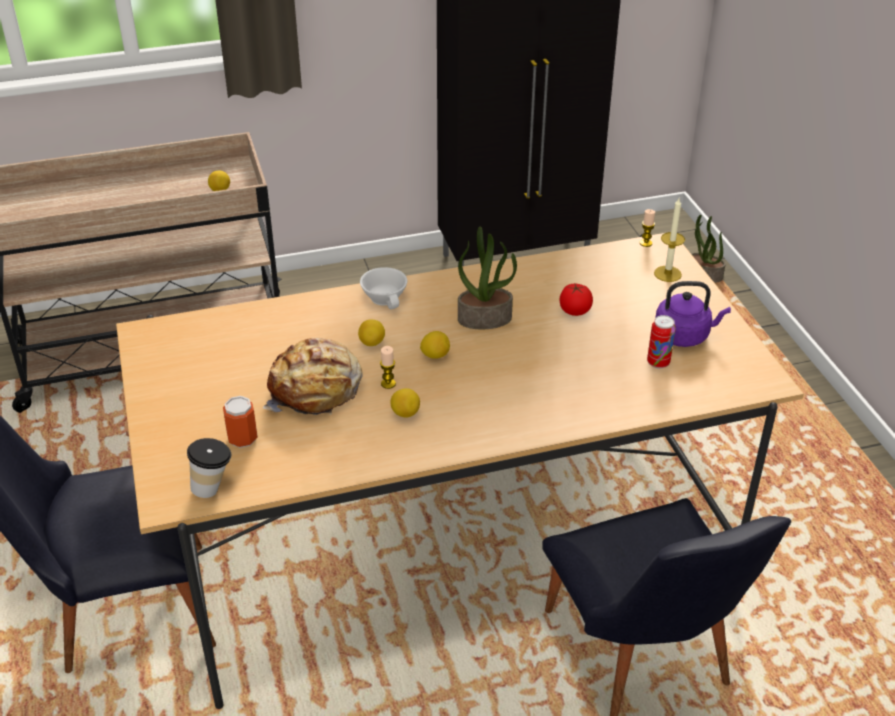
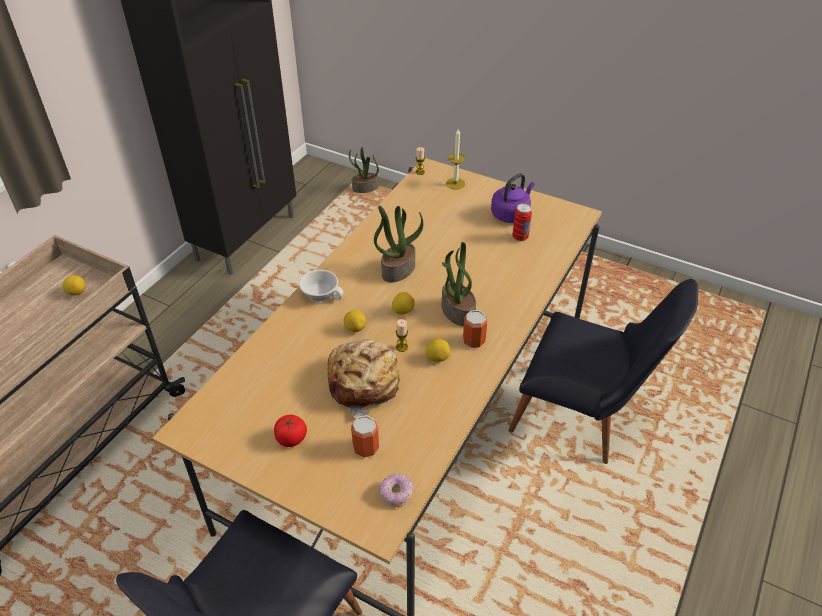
camera: 45 degrees left, 5 degrees up
cup [187,438,231,498] -> donut [379,473,413,507]
tomato [559,284,593,316] -> tomato moved to [274,415,307,447]
none -> potted plant [442,242,476,327]
none -> can [463,310,487,348]

